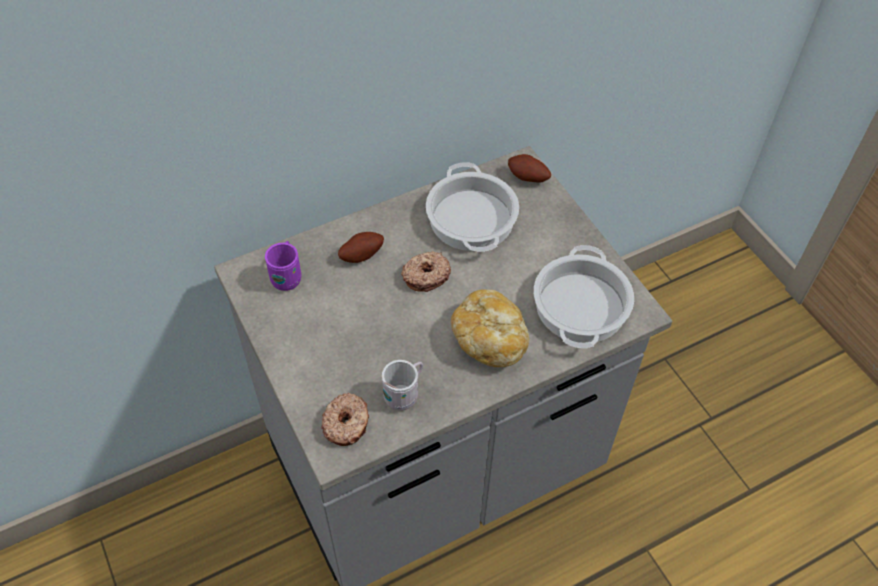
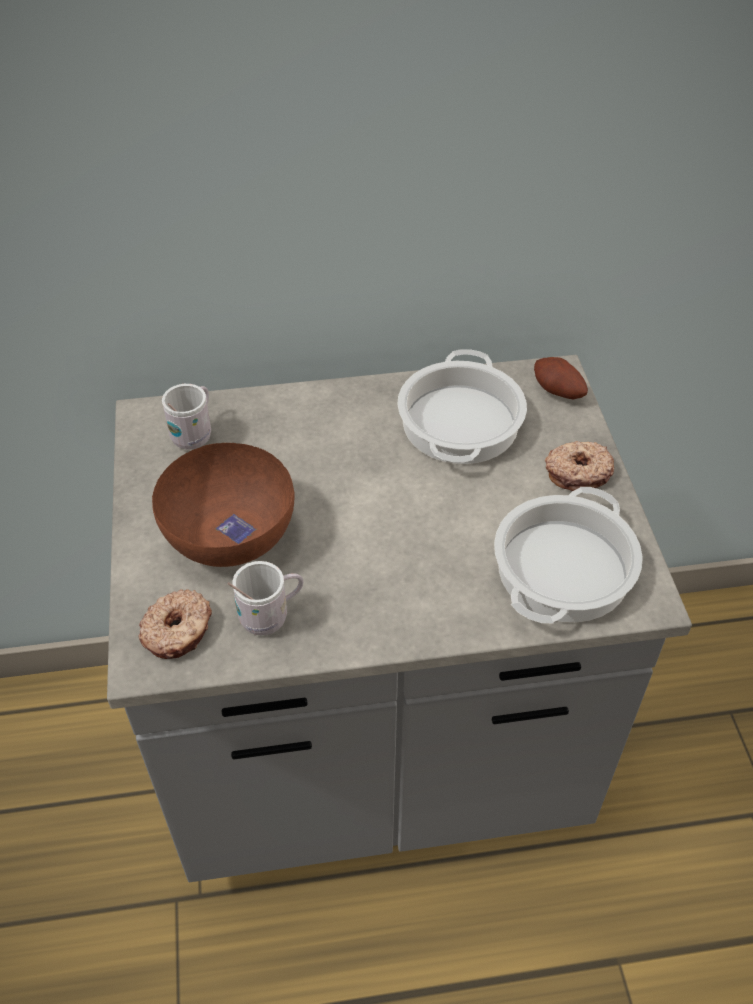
camera: 20 degrees right, 5 degrees down
purple mug [265,241,301,291] -> white mug [162,384,211,449]
potato [338,232,384,263] -> none
donut [401,251,451,292] -> donut moved to [545,441,614,491]
bread [451,289,529,367] -> none
none -> brown bowl [152,443,294,567]

